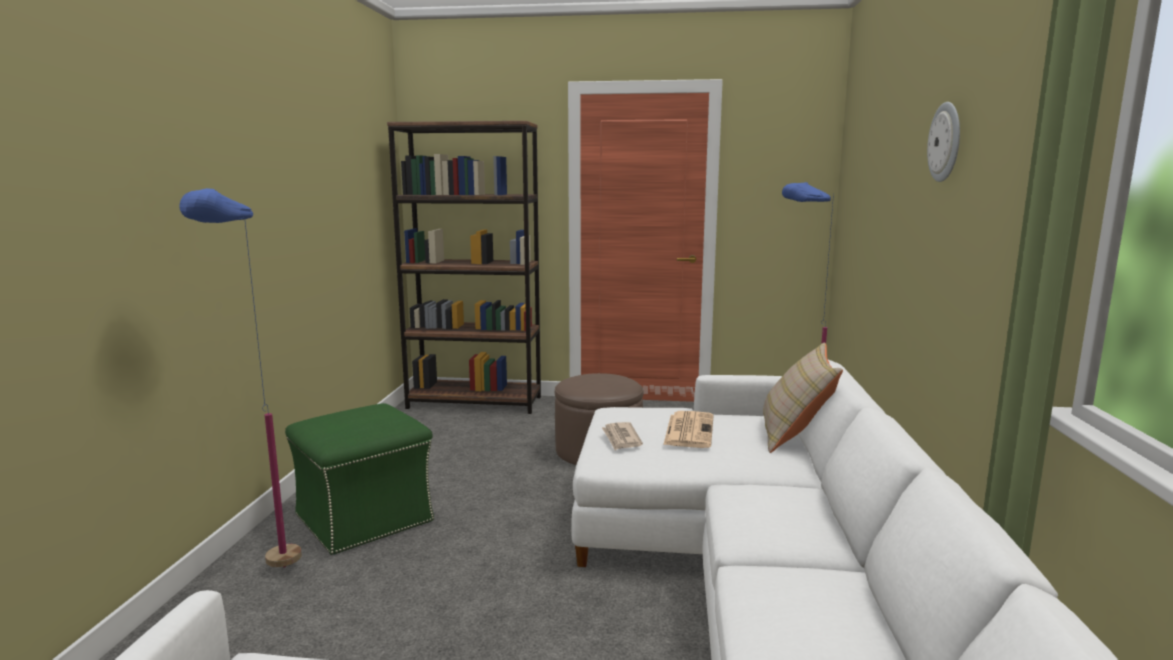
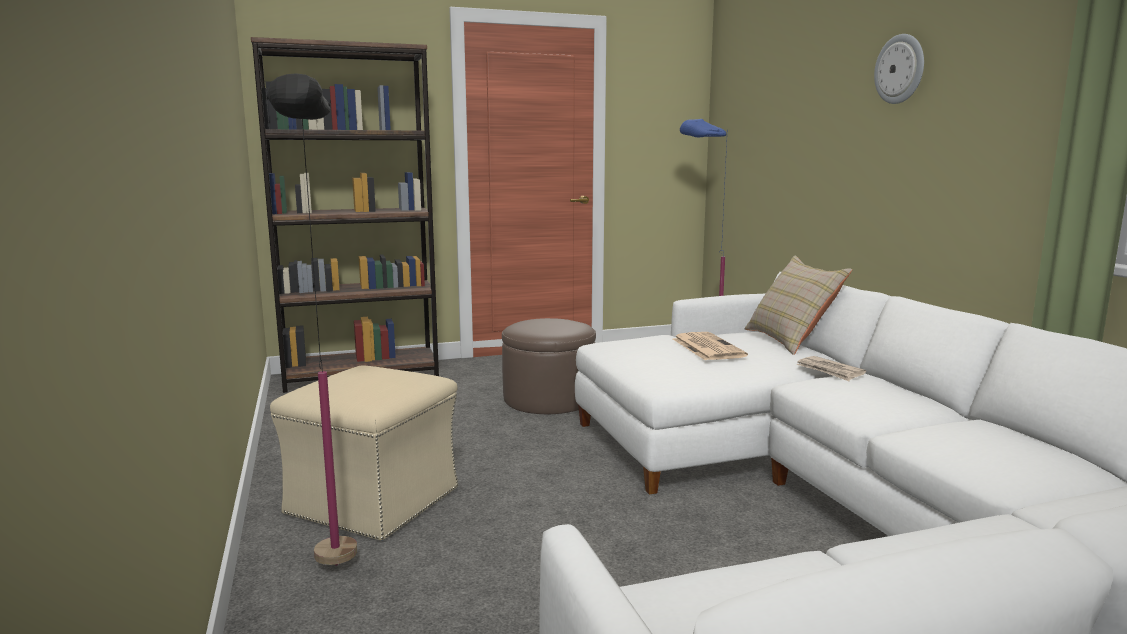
camera: 25 degrees left, 0 degrees up
blue floor lamp [179,188,302,568] -> black floor lamp [267,73,357,566]
green ottoman [285,403,434,555] -> beige ottoman [270,365,458,541]
newspaper [602,422,643,450] -> newspaper moved to [796,356,866,381]

